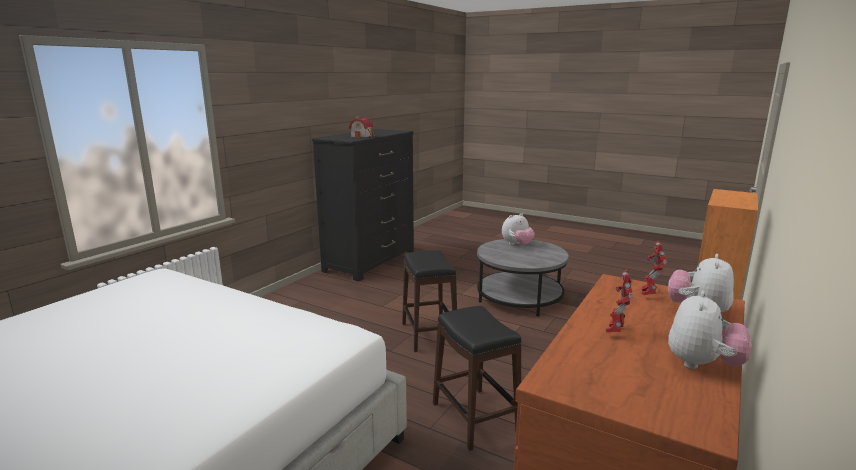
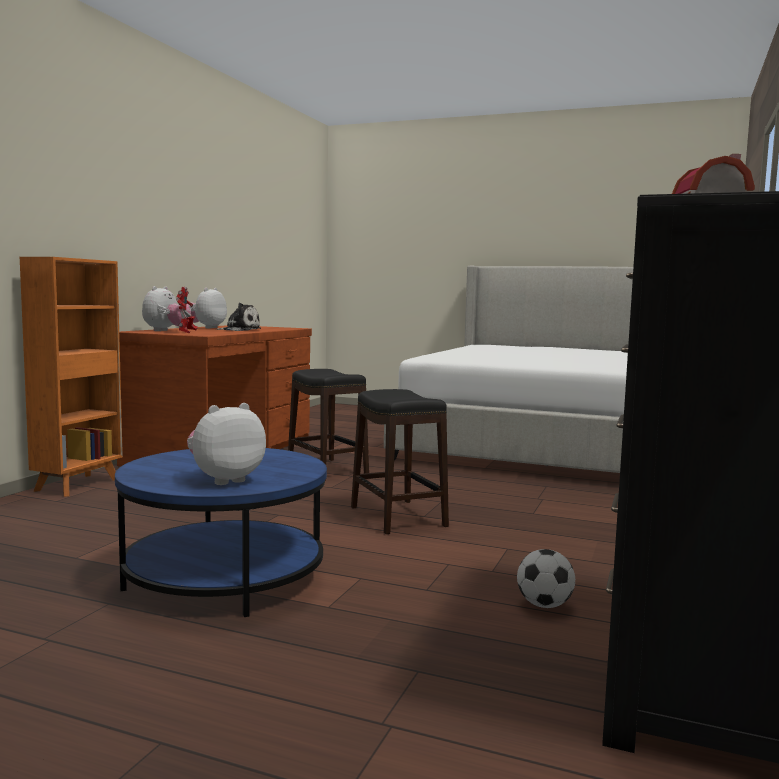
camera: 170 degrees right, 10 degrees down
grey coffee table [477,239,569,317] -> blue coffee table [115,448,327,617]
toy robot [606,270,633,333] -> plush toy [216,303,261,331]
none -> football [517,549,575,608]

